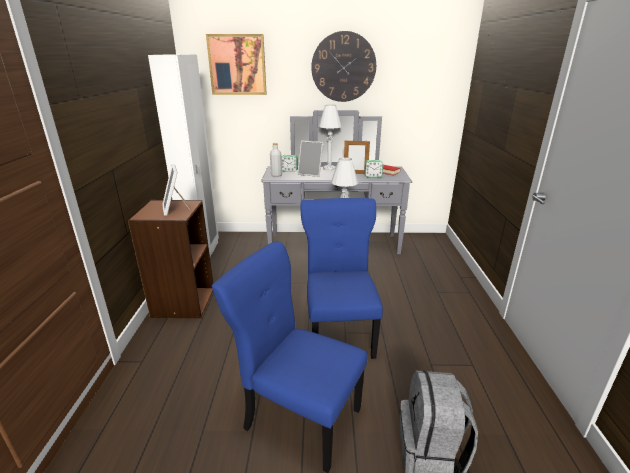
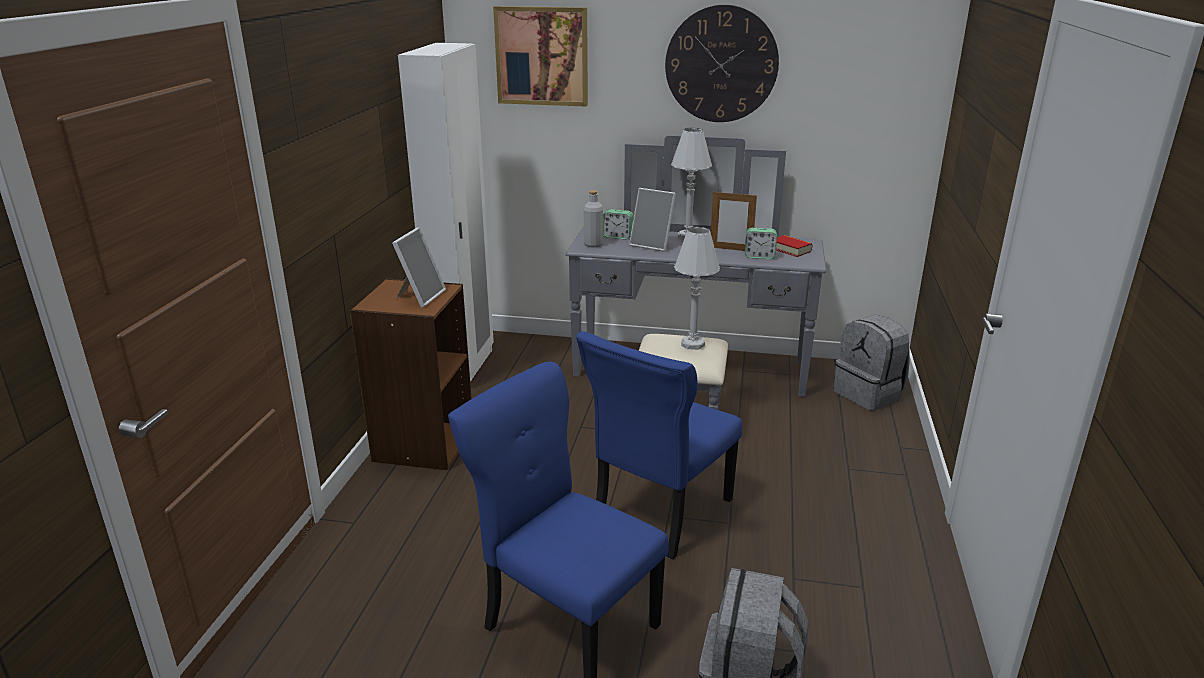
camera: 10 degrees right, 0 degrees up
picture frame [162,164,190,216] -> picture frame turned 150 degrees counterclockwise [392,227,446,308]
blue chair [300,198,383,359] -> blue chair turned 150 degrees counterclockwise [576,331,742,560]
none -> grey backpack [833,315,910,411]

